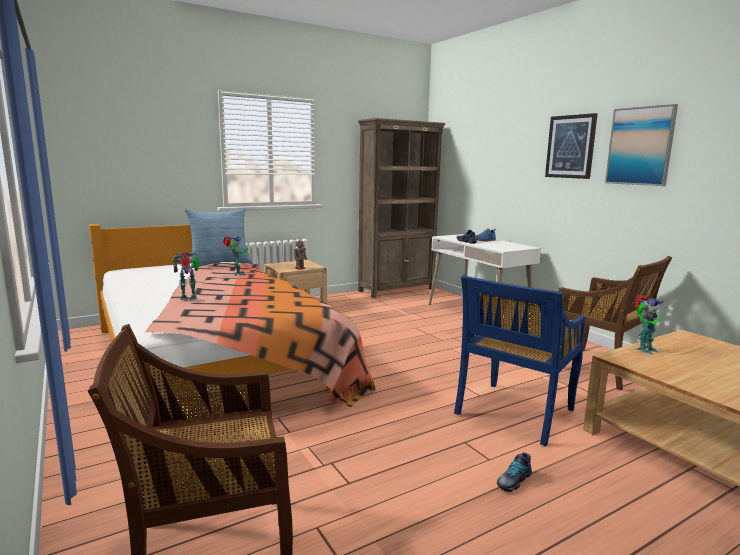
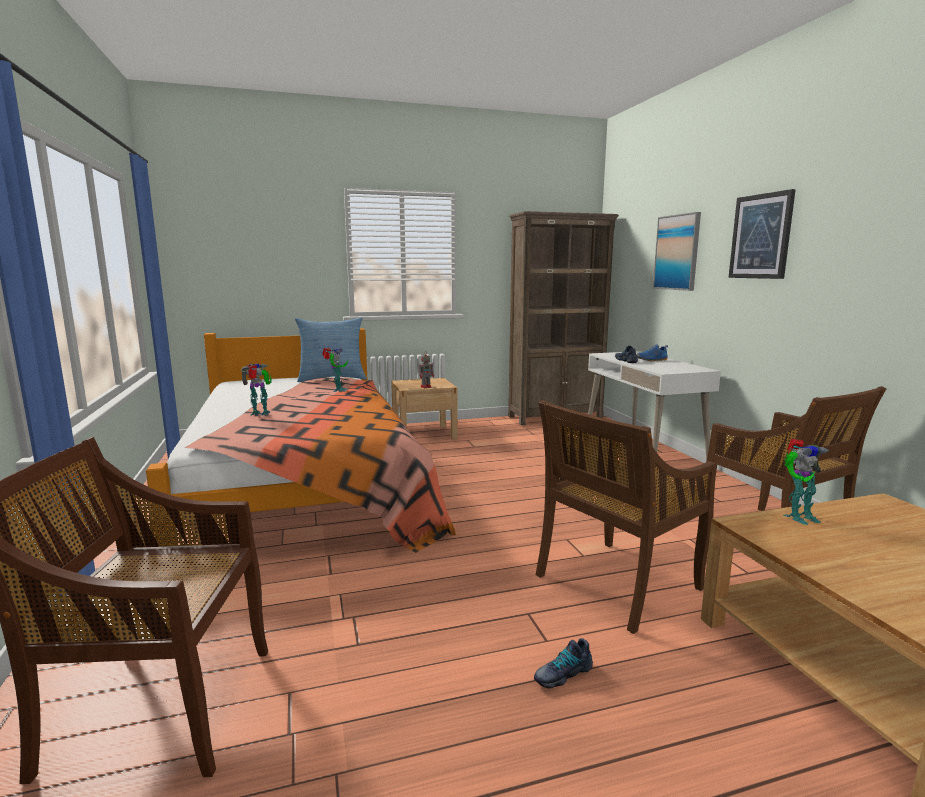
camera: 15 degrees right, 0 degrees up
blue chair [454,275,586,446] -> brown chair [535,400,716,634]
picture [605,104,678,186] -> picture moved to [653,212,701,291]

